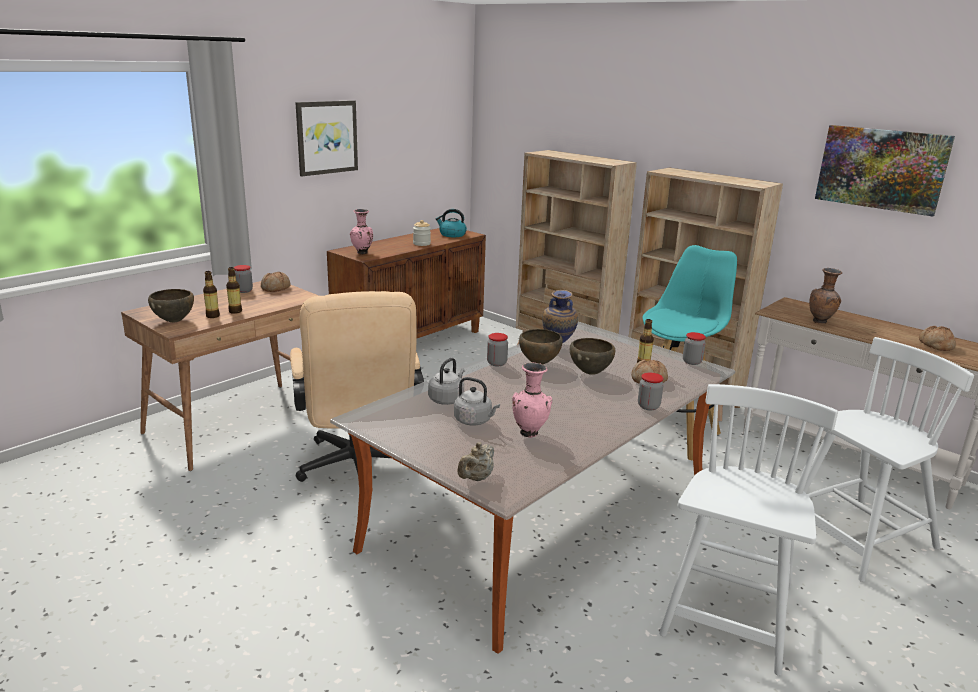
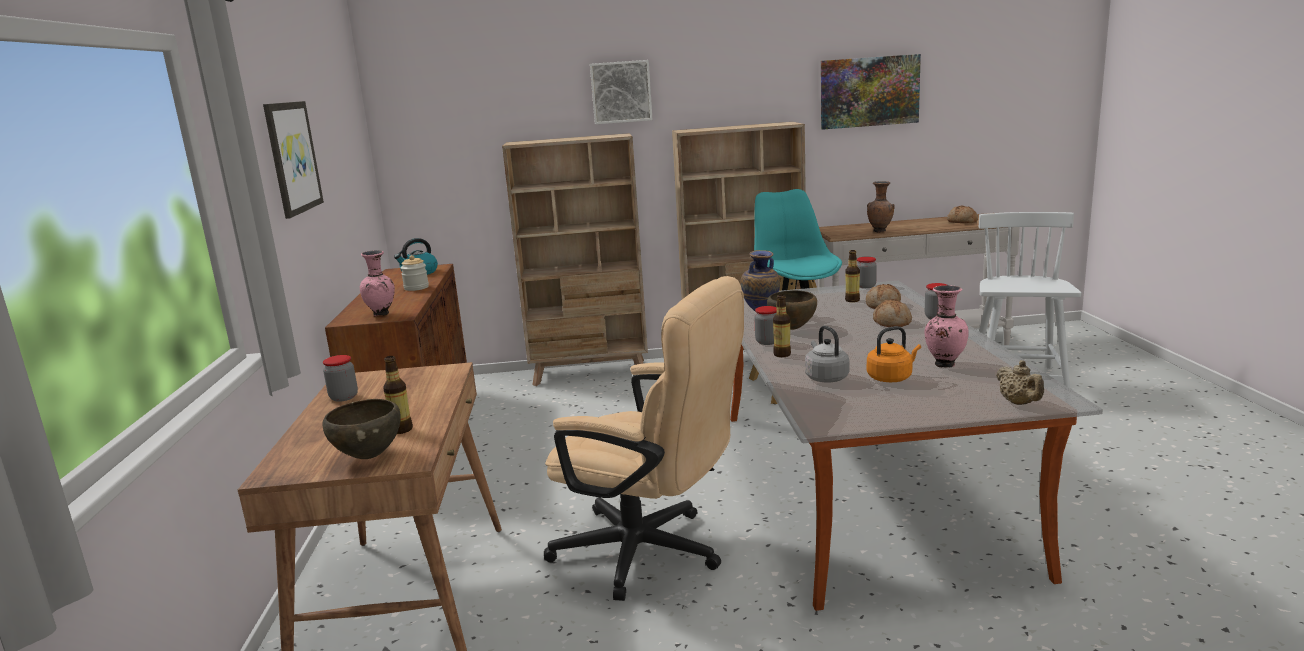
camera: 45 degrees left, 5 degrees down
bottle [226,267,242,314] -> bottle moved to [773,294,791,357]
bread [261,272,291,292] -> bread moved to [873,299,912,327]
grey kettle [454,377,500,425] -> orange kettle [867,326,921,382]
brown bowl [570,338,615,375] -> none
white chair [659,384,838,676] -> none
none -> picture [590,60,653,124]

